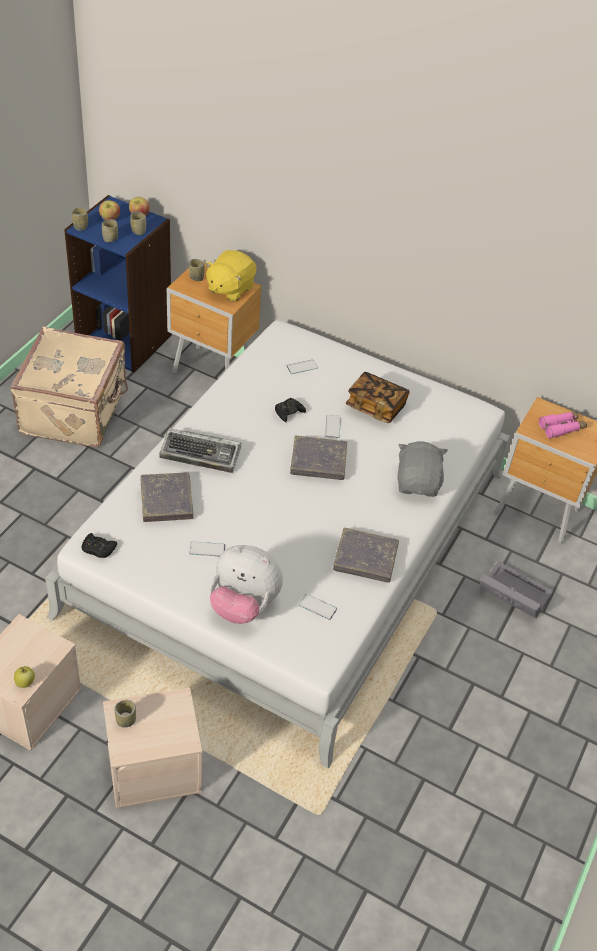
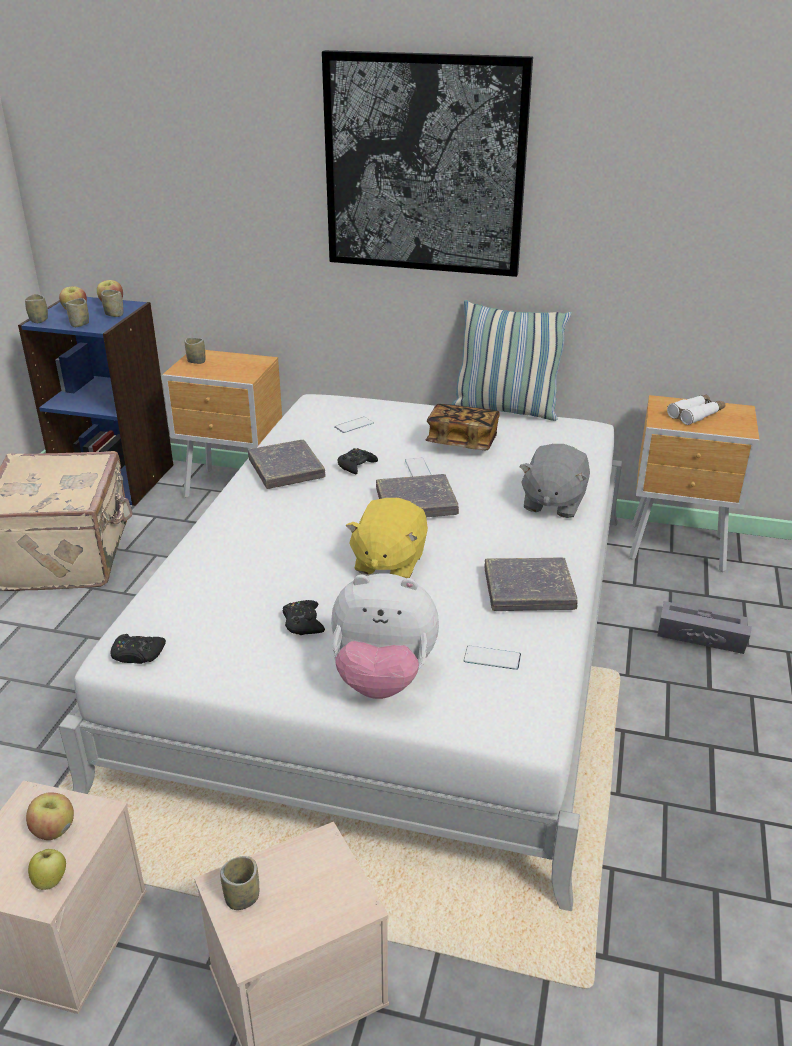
camera: 10 degrees left, 15 degrees down
grey book [141,472,193,522] -> grey book moved to [248,440,325,489]
keyboard [159,428,241,473] -> none
phone [189,542,225,557] -> black game controller [283,600,325,635]
yellow plush toy [205,250,257,302] -> yellow plush toy moved to [346,498,428,578]
grey plush toy [397,442,448,497] -> grey plush toy turned 150 degrees counterclockwise [519,444,590,518]
pink binoculars [539,411,587,438] -> white binoculars [667,394,725,425]
none -> apple [26,793,74,840]
none -> picture [322,50,533,277]
none -> pillow [451,300,571,421]

